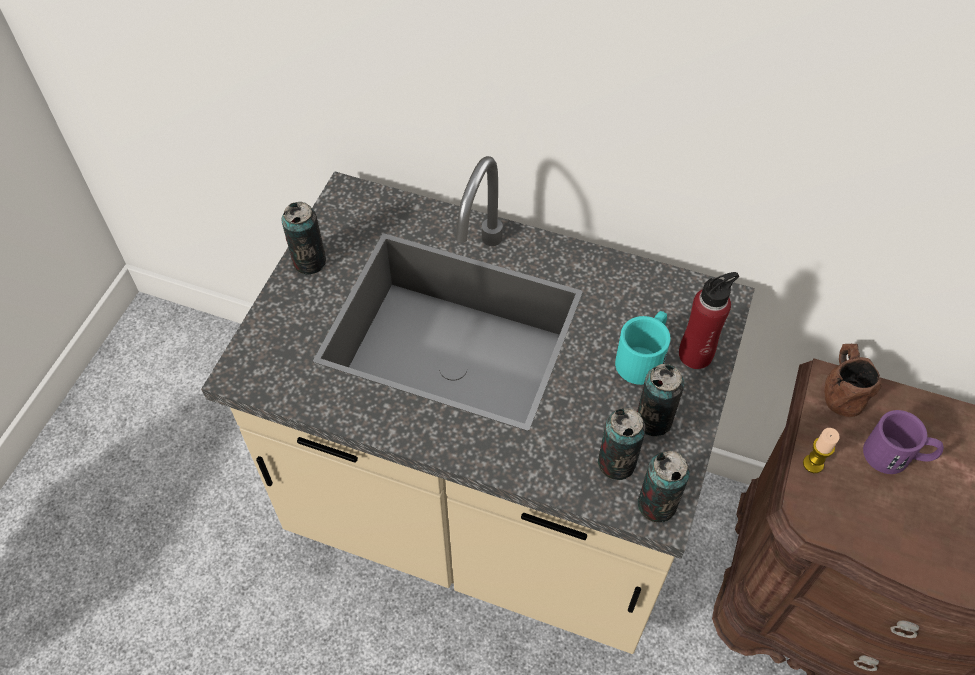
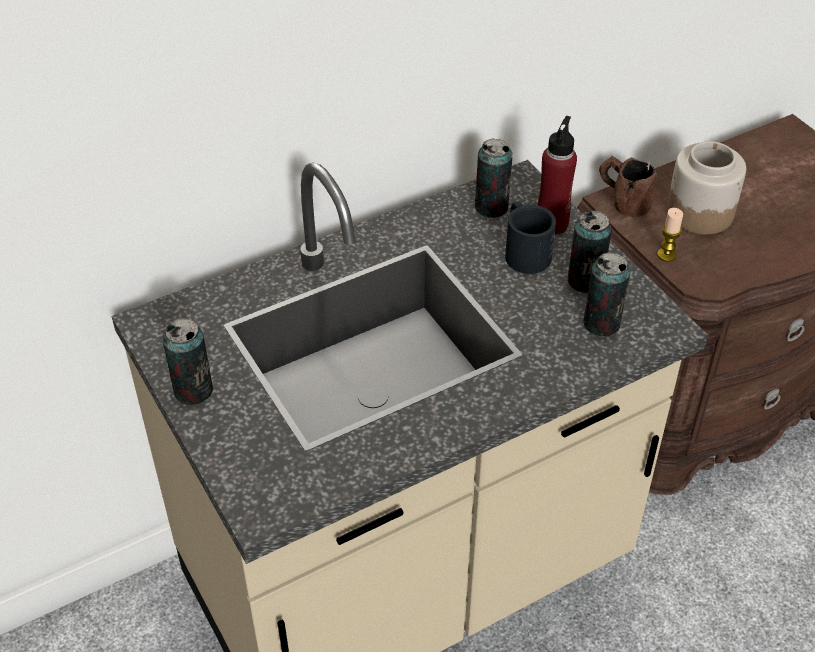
camera: 50 degrees left, 10 degrees down
turquoise mug [615,311,671,385] -> black mug [505,202,556,274]
can [637,451,690,523] -> can moved to [475,139,513,218]
purple mug [863,410,944,474] -> jar [667,141,746,235]

